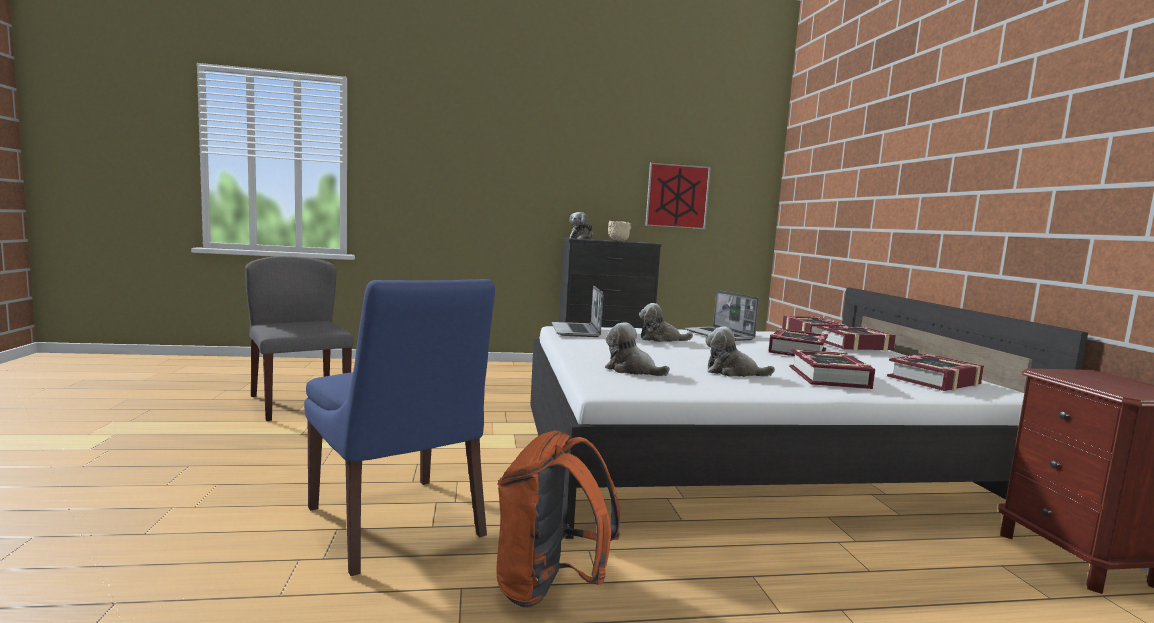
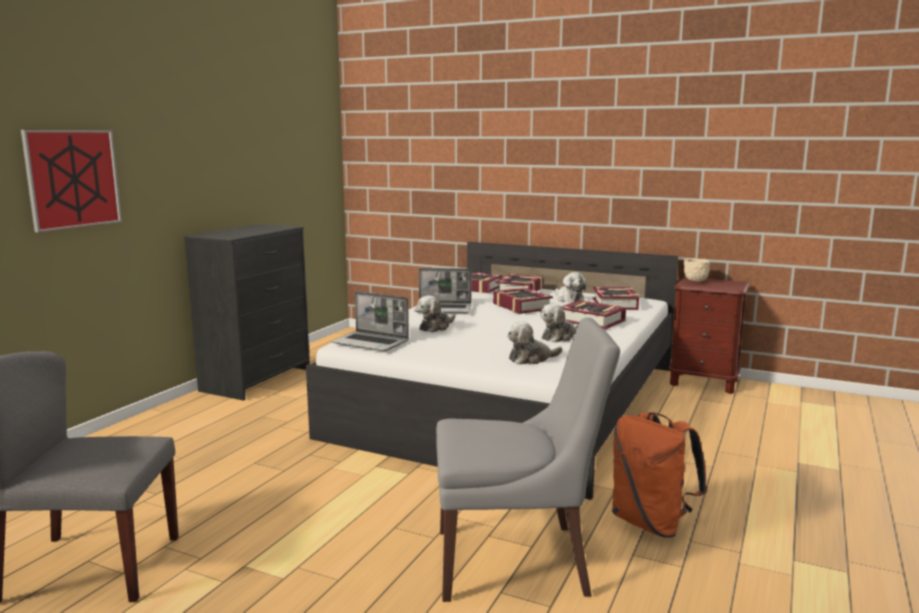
camera: 55 degrees left, 5 degrees up
blue chair [304,279,495,576] -> grey chair [436,317,620,602]
plush toy [569,212,594,239] -> plush toy moved to [555,272,586,303]
beige bowl [608,221,631,241] -> beige bowl moved to [683,258,710,282]
picture [645,162,711,229] -> picture moved to [21,130,122,232]

